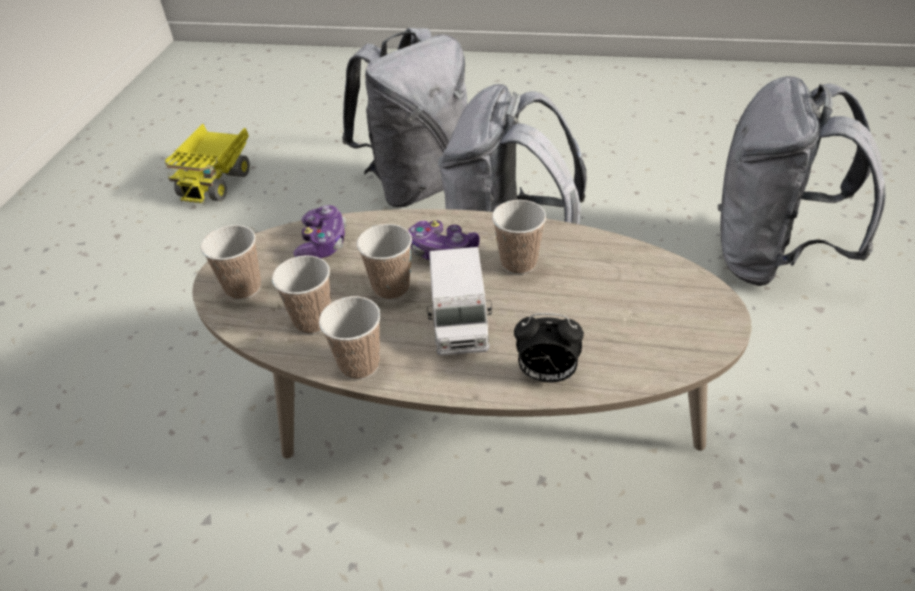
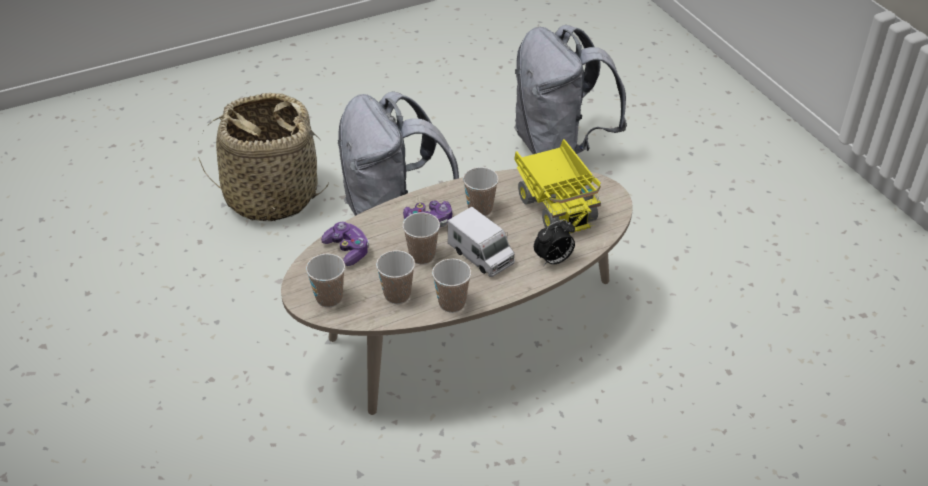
camera: 40 degrees left, 0 degrees up
toy truck [165,124,250,205] -> toy truck moved to [514,139,601,234]
grey backpack [342,28,467,207] -> basket [198,93,329,221]

